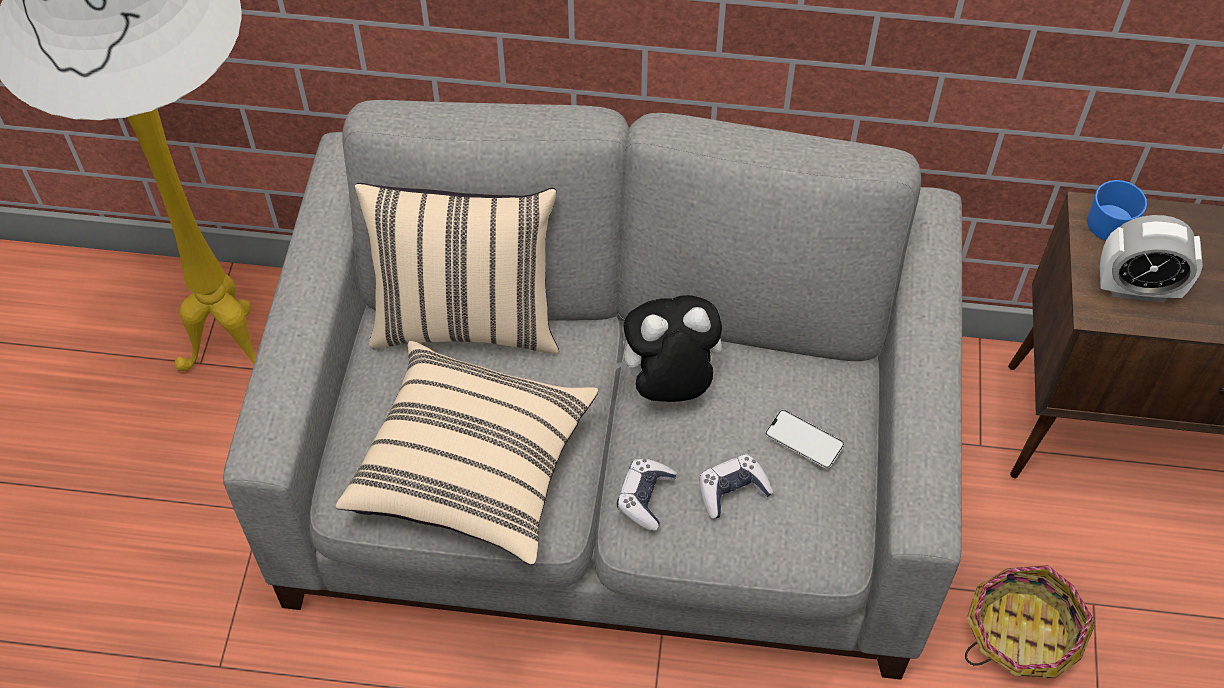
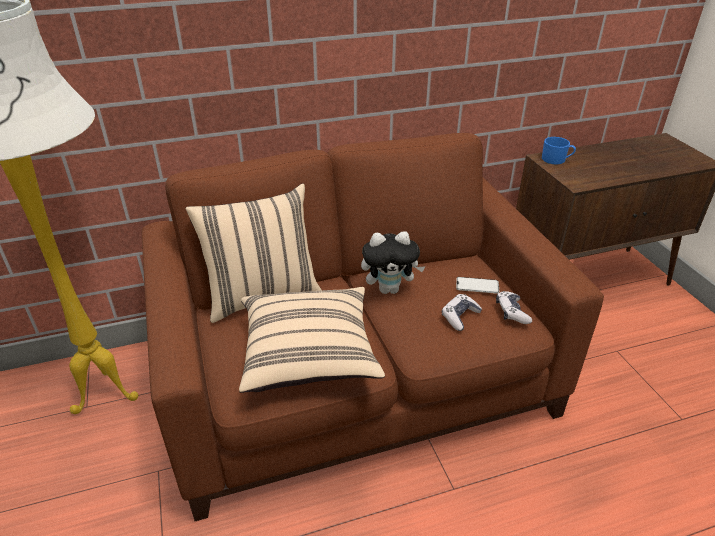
camera: 25 degrees left, 20 degrees down
grey sofa [223,100,962,680] -> brown sofa [142,133,604,521]
plush toy [612,295,722,402] -> plush toy turned 150 degrees counterclockwise [361,231,425,294]
game controller [617,459,677,531] -> game controller moved to [496,291,532,324]
basket [965,565,1095,678] -> none
alarm clock [1100,215,1203,302] -> none

